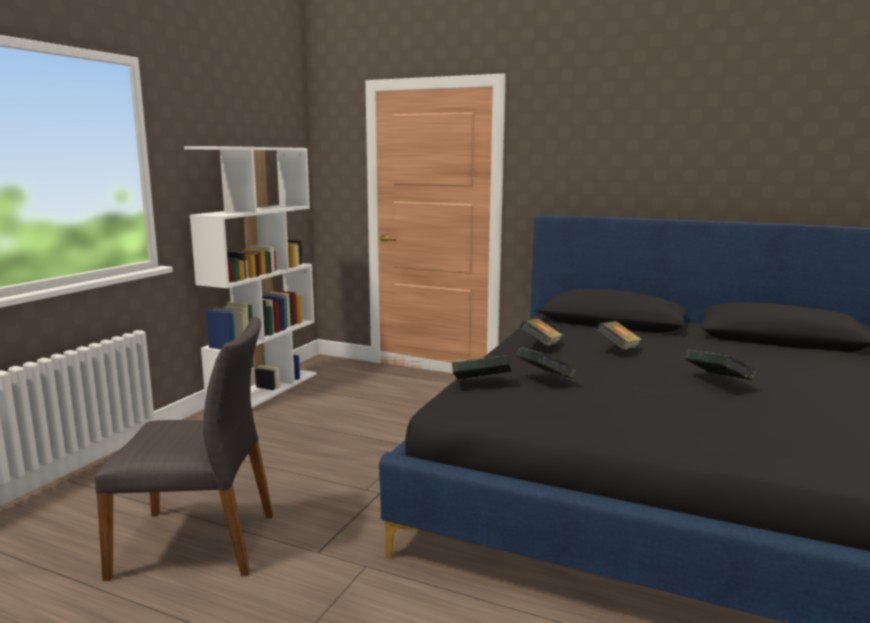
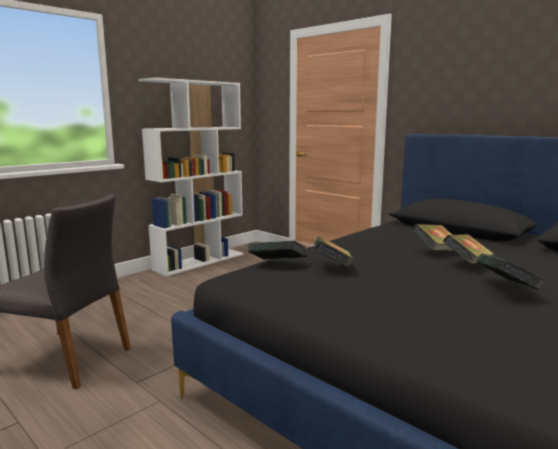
camera: 20 degrees right, 0 degrees up
book [520,318,563,346] -> book moved to [443,234,494,264]

